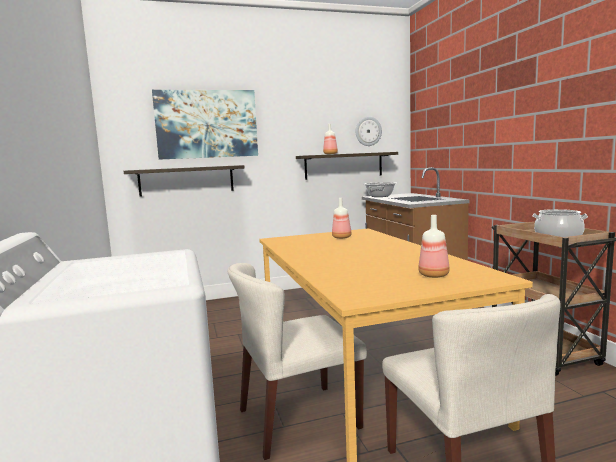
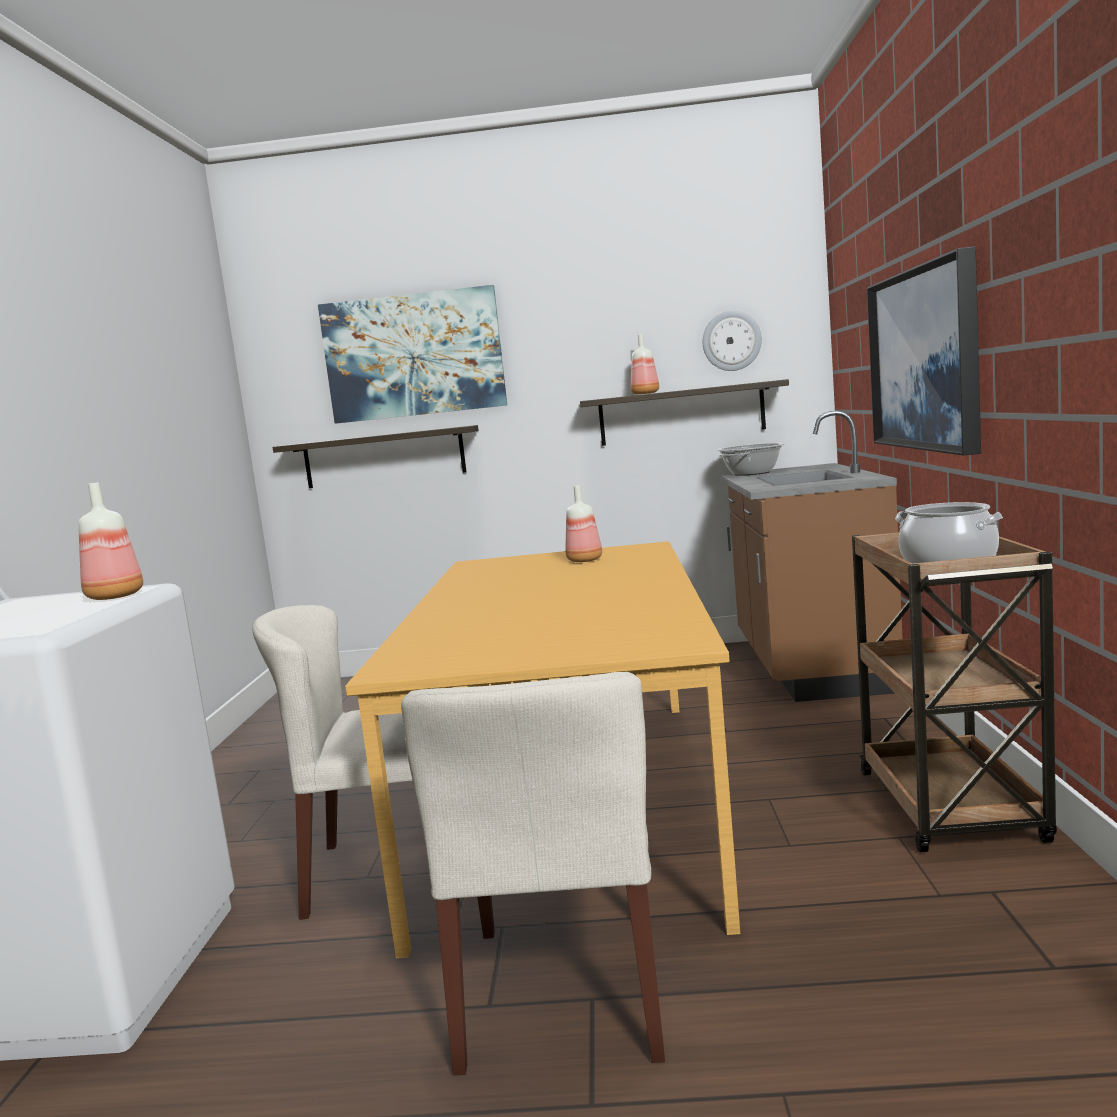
camera: 20 degrees right, 0 degrees up
bottle [418,215,450,278] -> bottle moved to [78,483,143,600]
none -> picture [867,246,981,456]

